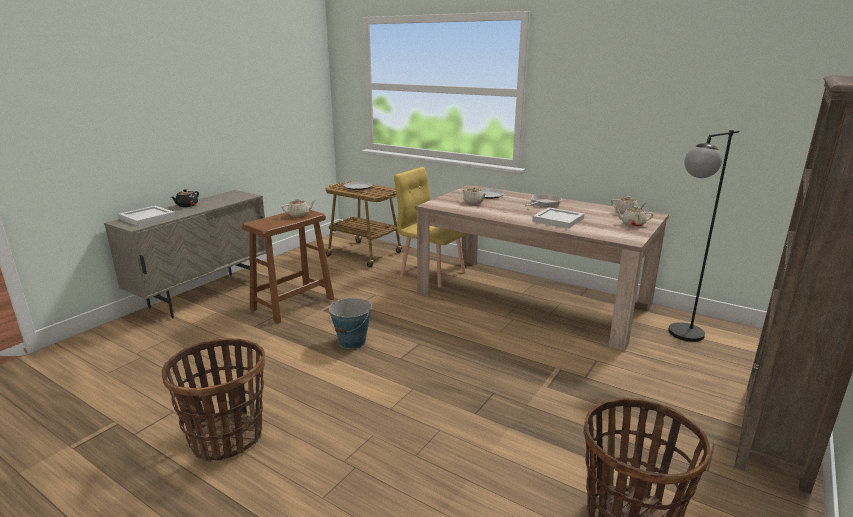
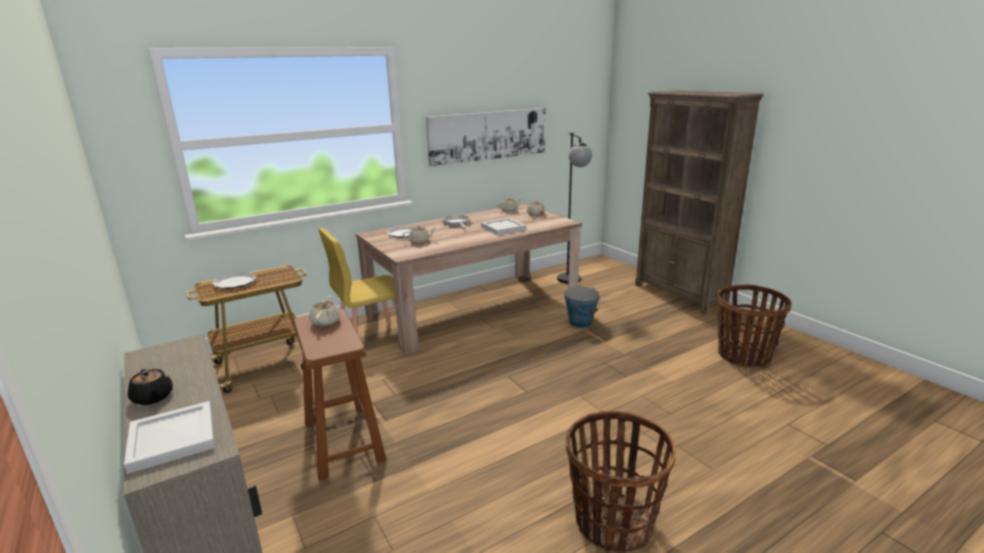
camera: 65 degrees left, 0 degrees up
bucket [328,298,372,349] -> bucket moved to [564,287,600,328]
none -> picture [426,108,546,167]

